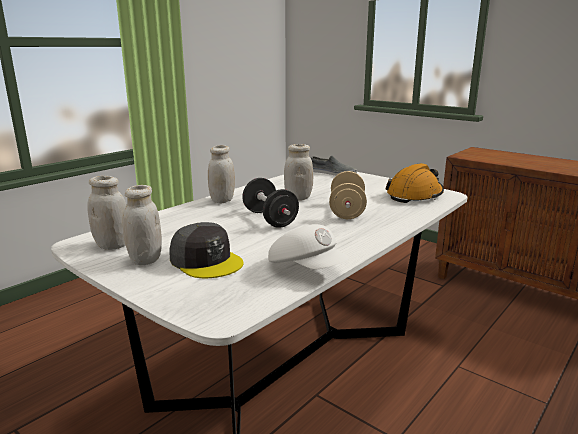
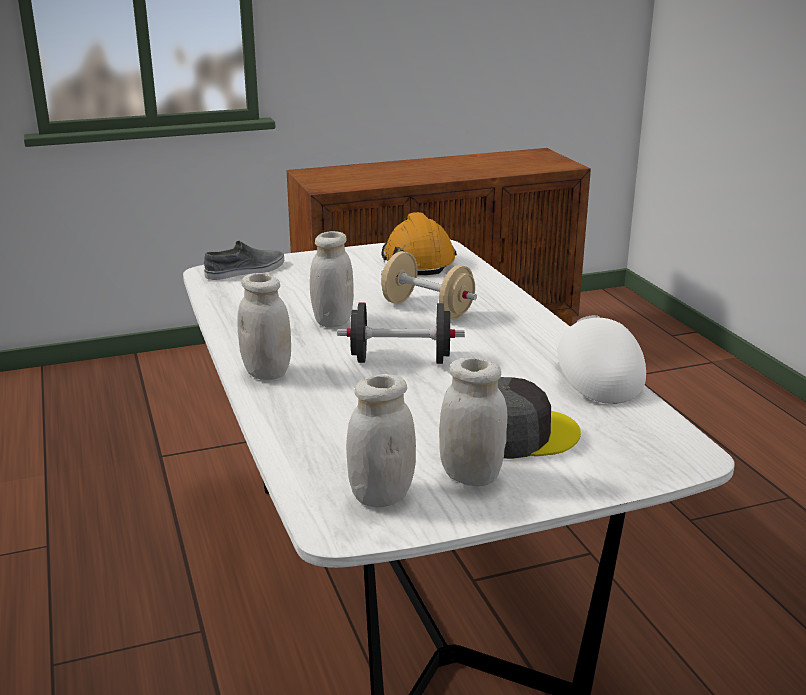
camera: 60 degrees left, 5 degrees up
white cap [268,224,349,269] -> white cap turned 90 degrees counterclockwise [556,315,646,404]

